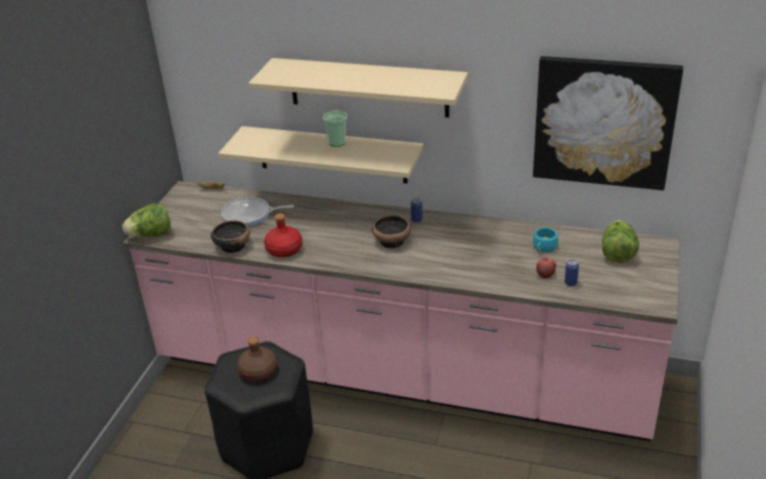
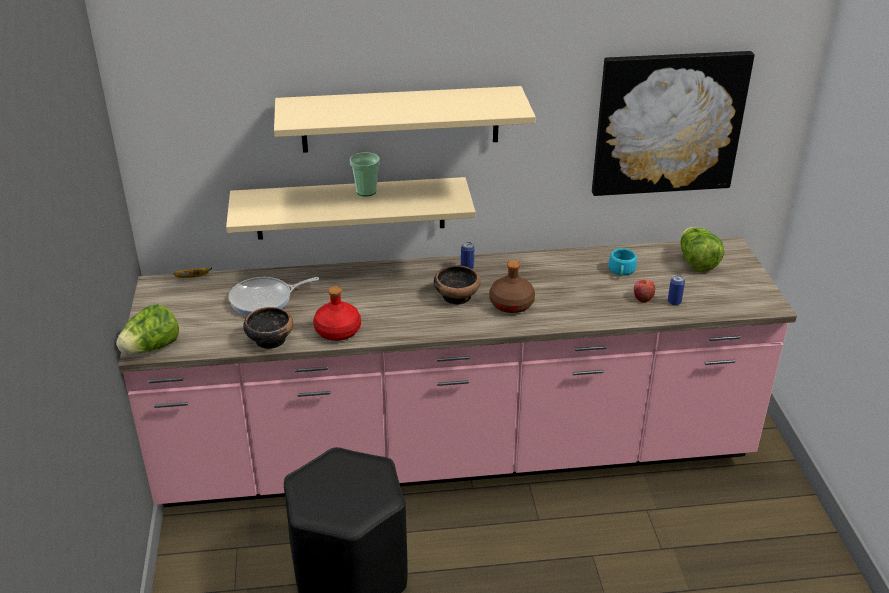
camera: 25 degrees left, 0 degrees up
brown bottle [237,337,277,381] -> brown bottle moved to [489,260,535,313]

